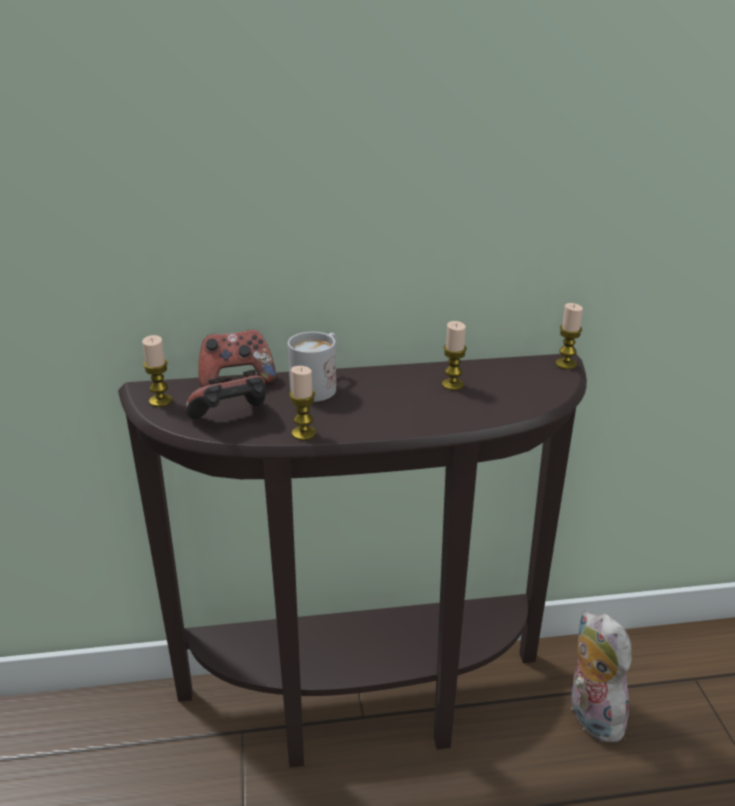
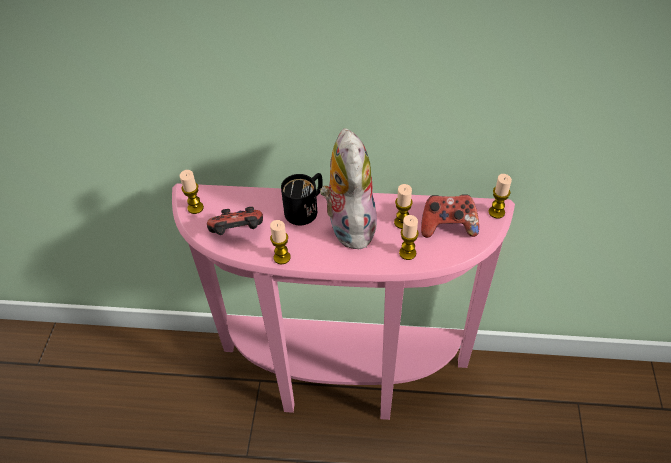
camera: 15 degrees right, 20 degrees up
brown console table [118,354,587,768] -> pink console table [172,184,515,420]
game controller [198,330,276,387] -> game controller moved to [421,194,479,238]
white mug [288,332,337,402] -> black mug [281,173,323,225]
plush toy [571,611,632,742] -> plush toy moved to [320,128,377,250]
none -> candle [399,215,419,260]

